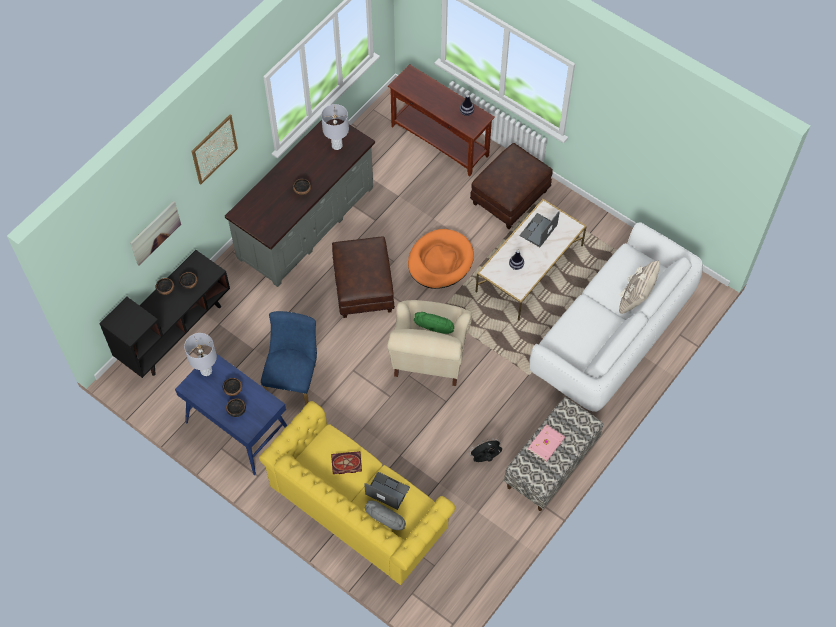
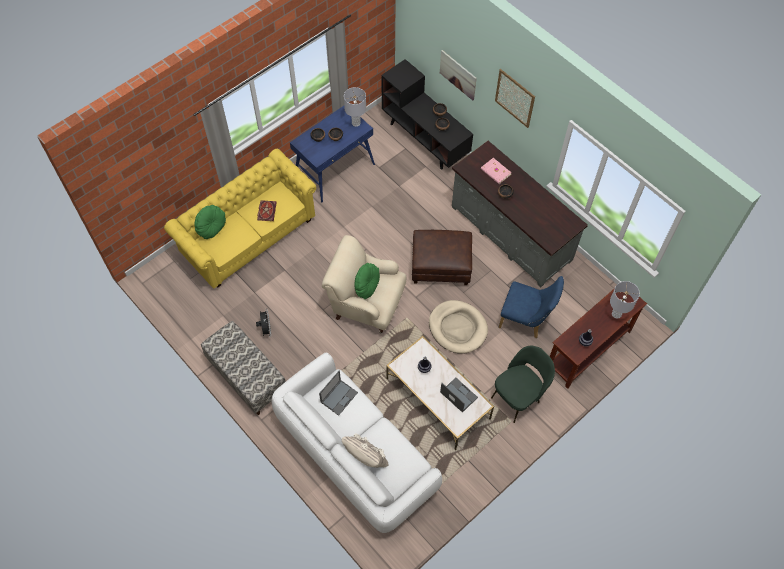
camera: 100 degrees right, 0 degrees up
blue chair [261,311,317,405] -> blue chair moved to [498,276,564,338]
grey table lamp [321,104,349,150] -> grey table lamp moved to [610,281,640,319]
laptop [364,472,410,510] -> laptop moved to [319,371,358,416]
grey pillow [365,500,406,530] -> green pillow [194,205,226,239]
orange dog bed [408,229,474,289] -> beige dog bed [429,300,488,354]
brown ottoman [470,143,553,229] -> green chair [491,346,555,423]
pink book [528,424,565,462] -> pink book moved to [481,158,511,184]

